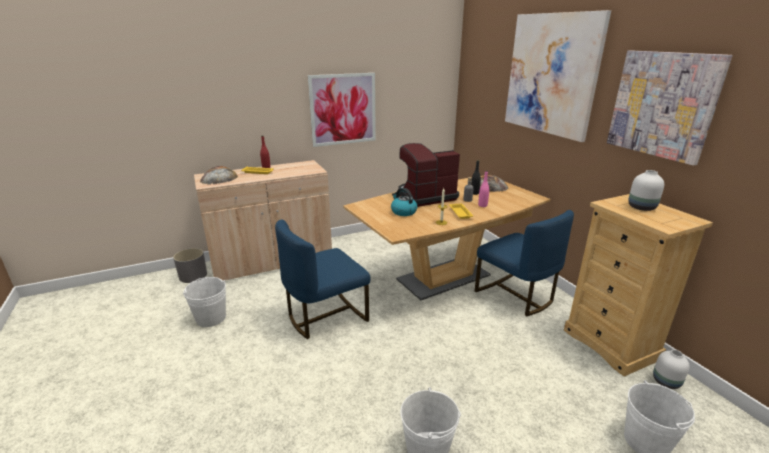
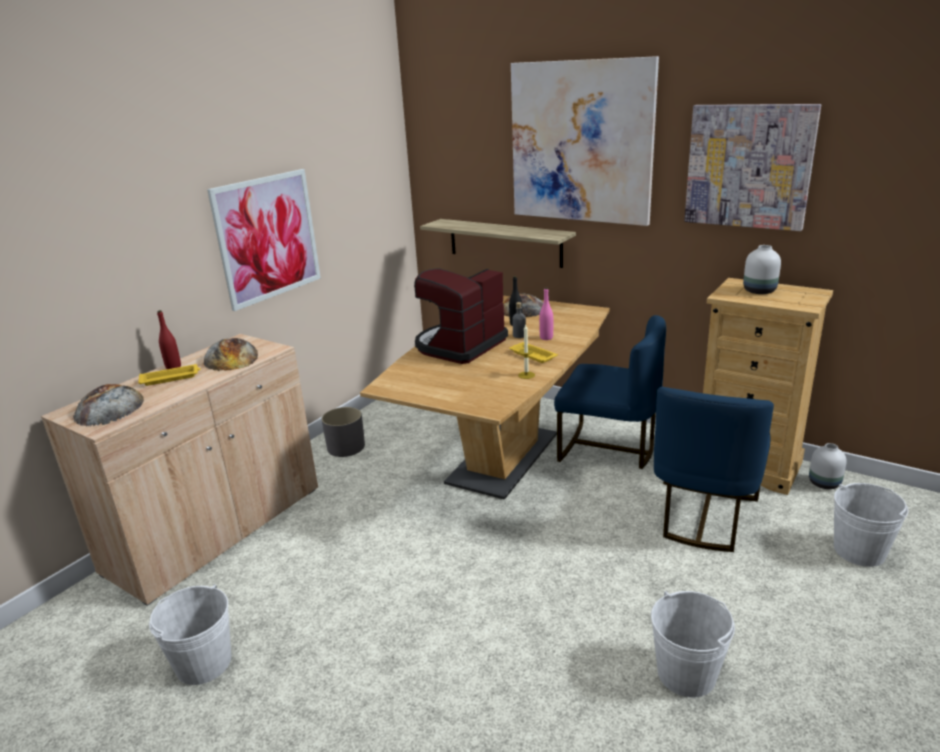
camera: 30 degrees left, 0 degrees up
grey planter [173,248,207,283] -> grey planter moved to [322,407,365,457]
blue chair [275,219,371,339] -> blue chair moved to [654,387,774,552]
kettle [391,188,418,216] -> none
none -> bread [204,338,258,371]
none -> shelf [420,219,576,268]

